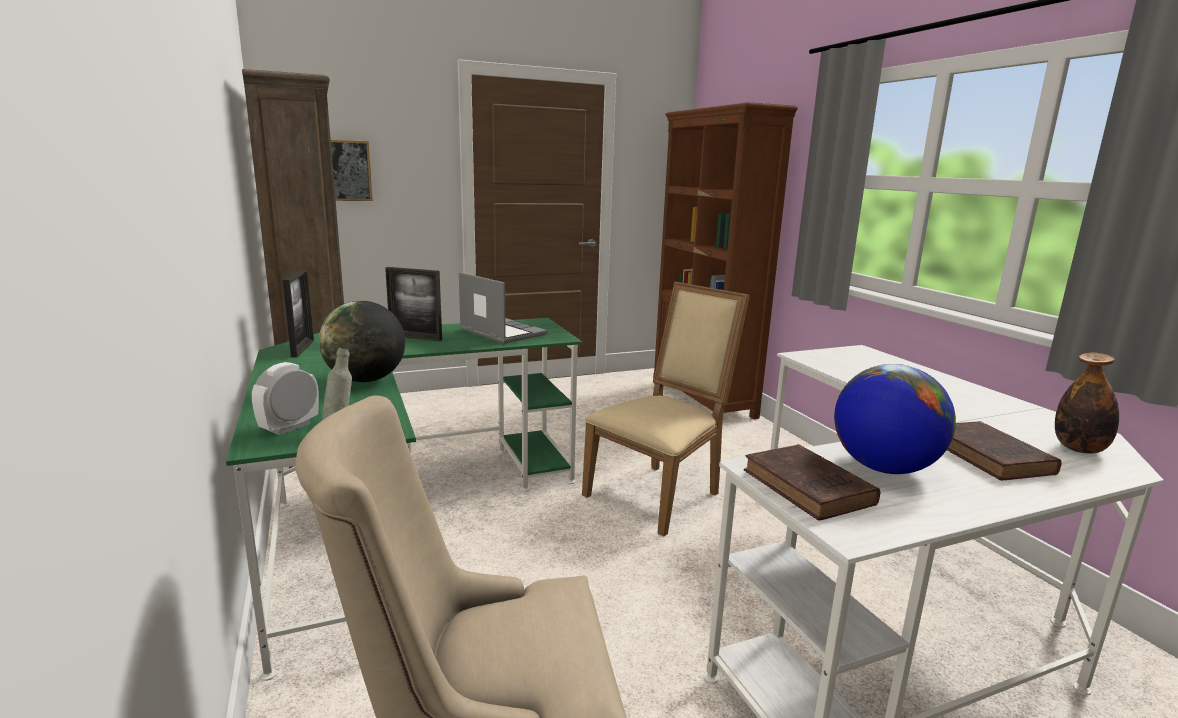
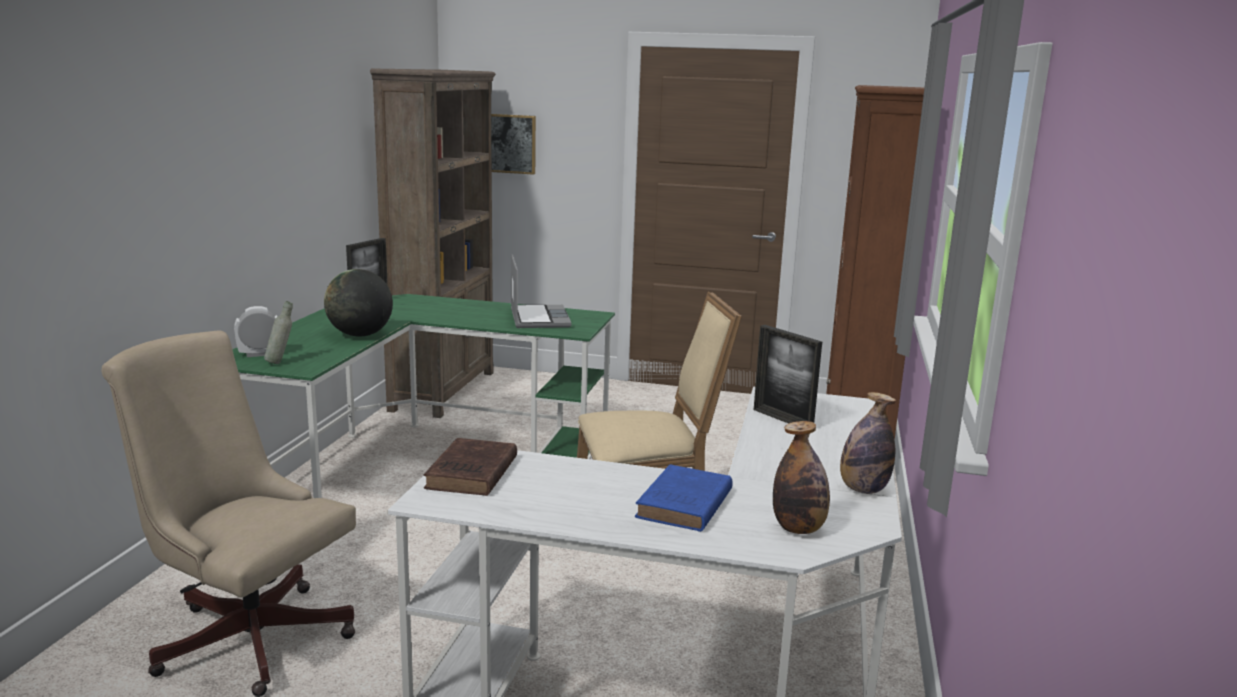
camera: 35 degrees right, 0 degrees up
picture frame [385,267,442,341] -> picture frame moved to [754,325,822,424]
globe [834,364,956,474] -> none
brown book [947,421,1061,480] -> blue book [635,465,733,532]
none -> bottle [840,392,896,494]

